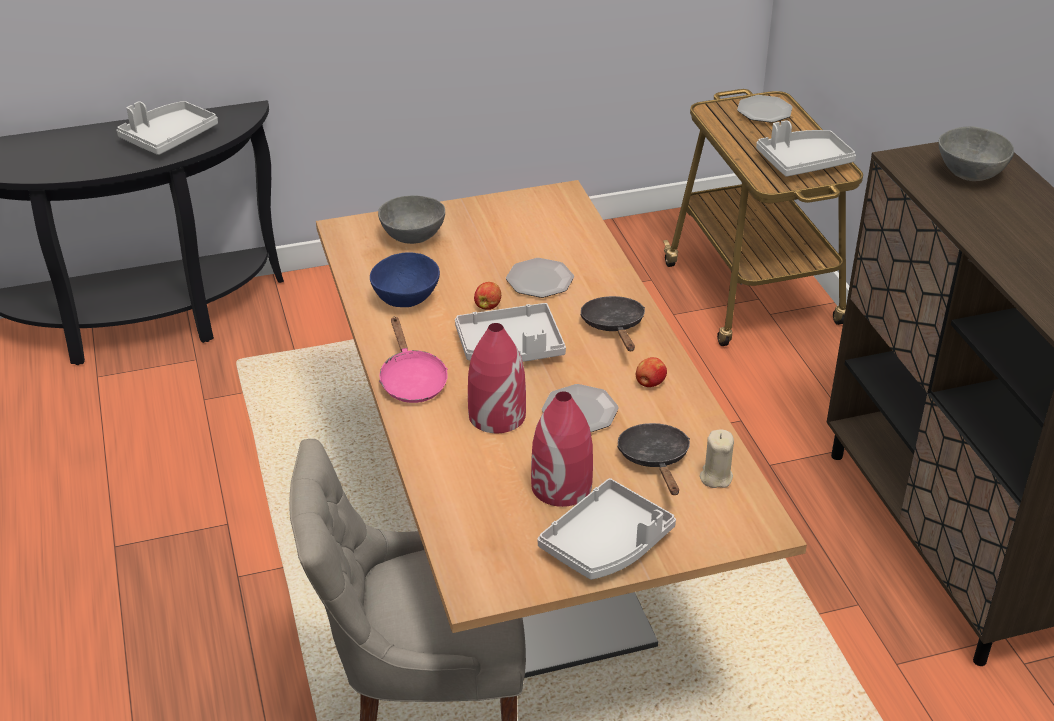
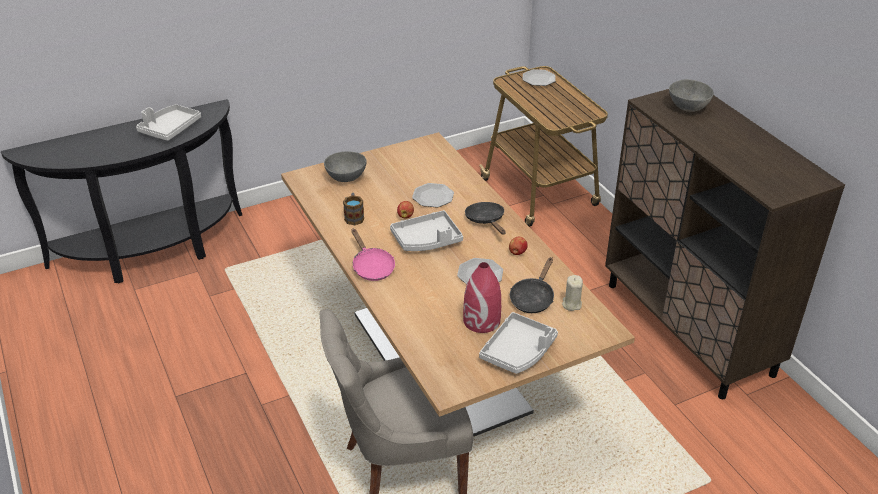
camera: 10 degrees left, 0 degrees up
blue bowl [370,252,440,307] -> mug [343,193,364,225]
red vase [468,323,526,433] -> none
black frying pan [617,423,690,495] -> black frying pan turned 135 degrees counterclockwise [510,257,554,313]
grey tray [756,120,856,177] -> none

